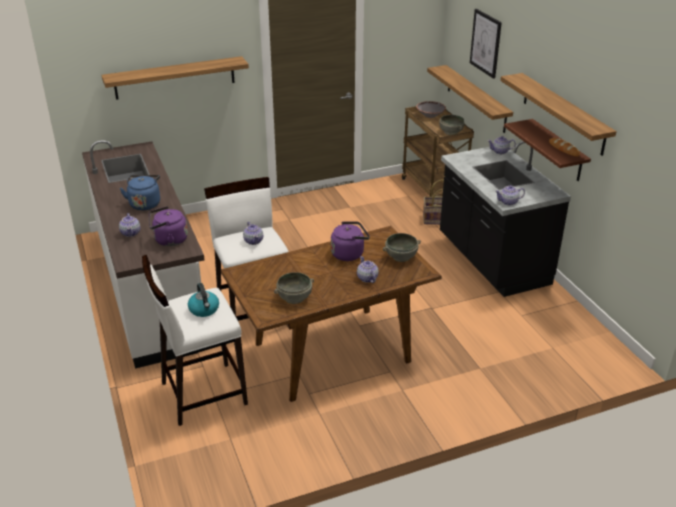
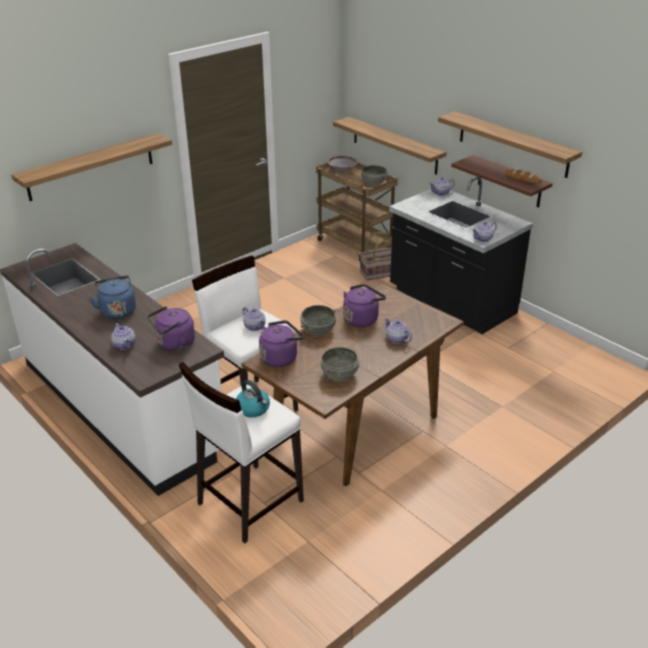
camera: 20 degrees left, 0 degrees up
grey bowl [383,233,421,262] -> grey bowl moved to [300,305,336,336]
picture [470,9,502,79] -> none
none -> purple kettle [259,320,304,367]

